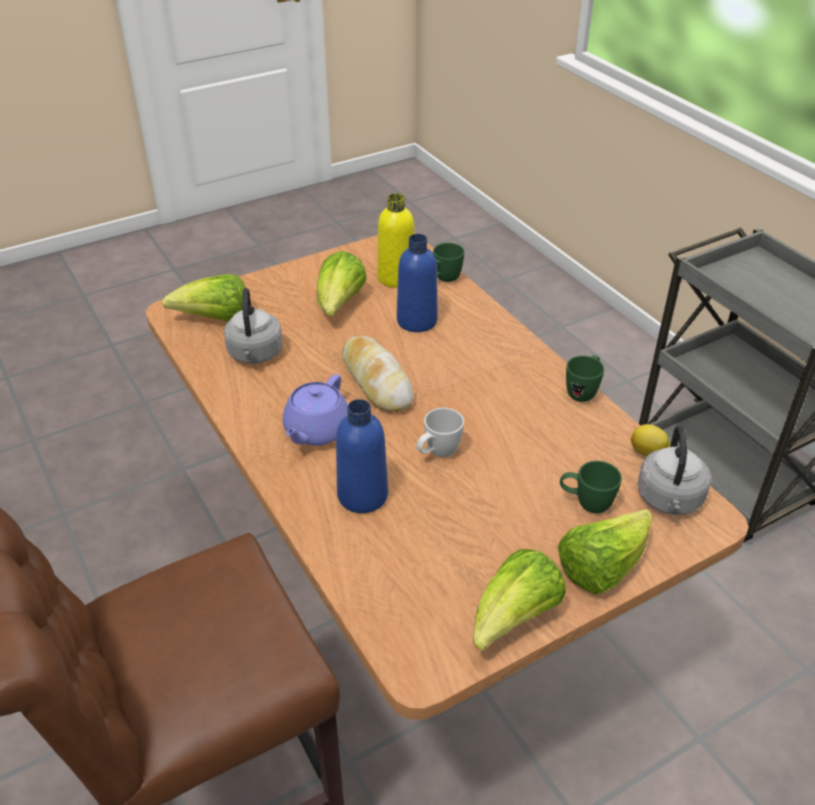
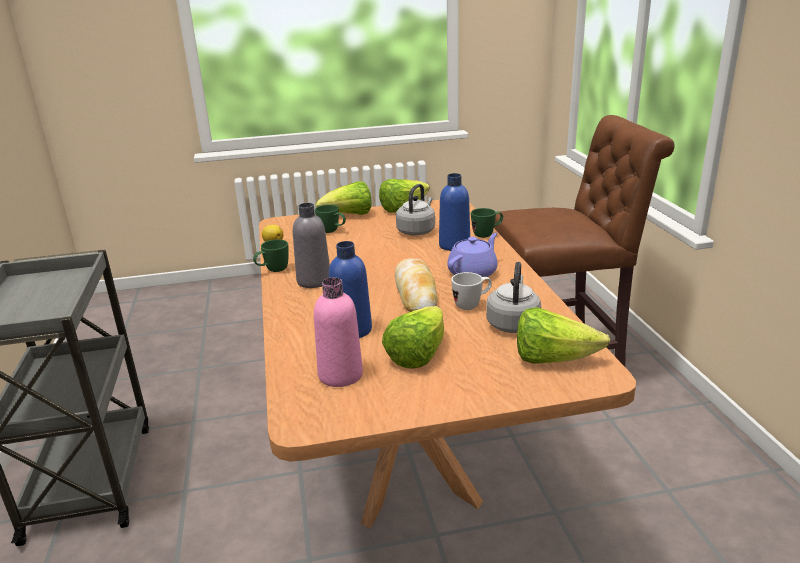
camera: 160 degrees left, 15 degrees down
yellow bottle [377,193,414,288] -> pink bottle [314,277,363,387]
white mug [416,408,464,457] -> white mug moved to [451,272,492,310]
green mug [433,243,465,282] -> green mug moved to [471,208,503,238]
grey kettle [637,425,711,515] -> grey kettle moved to [396,184,435,235]
none -> grey bottle [293,203,330,288]

